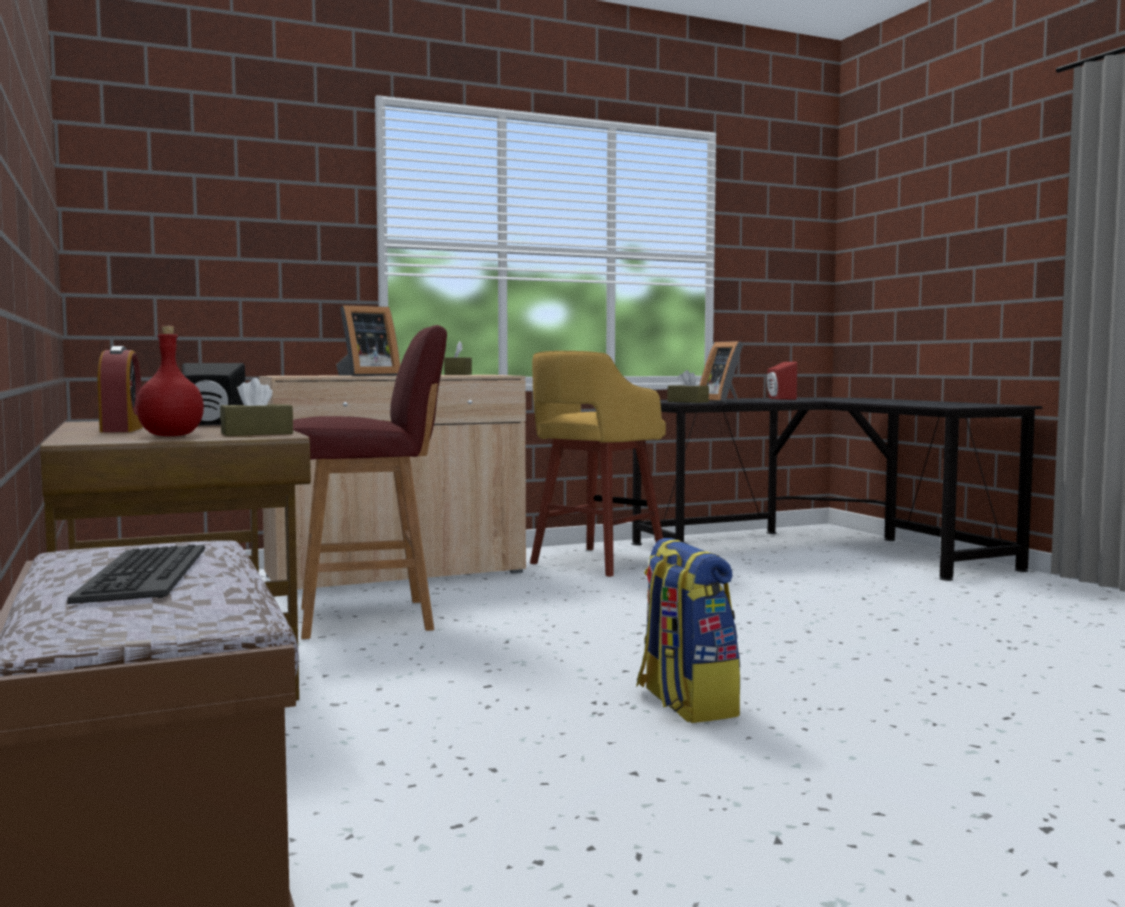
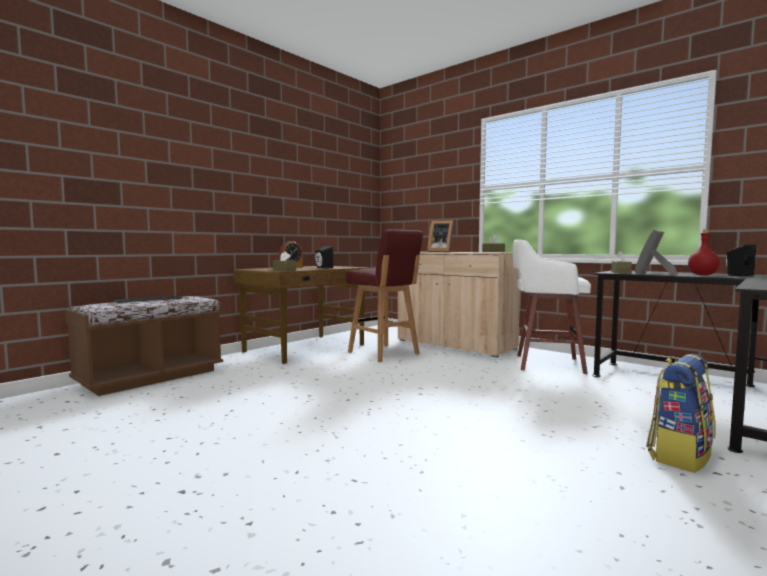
camera: 65 degrees right, 0 degrees up
red bottle [136,326,204,436] -> red bottle moved to [688,230,720,275]
yellow stool [530,351,666,577] -> white stool [513,239,591,374]
backpack [636,538,741,723] -> backpack moved to [646,354,716,473]
red speaker [767,362,797,400] -> black speaker [726,245,756,276]

